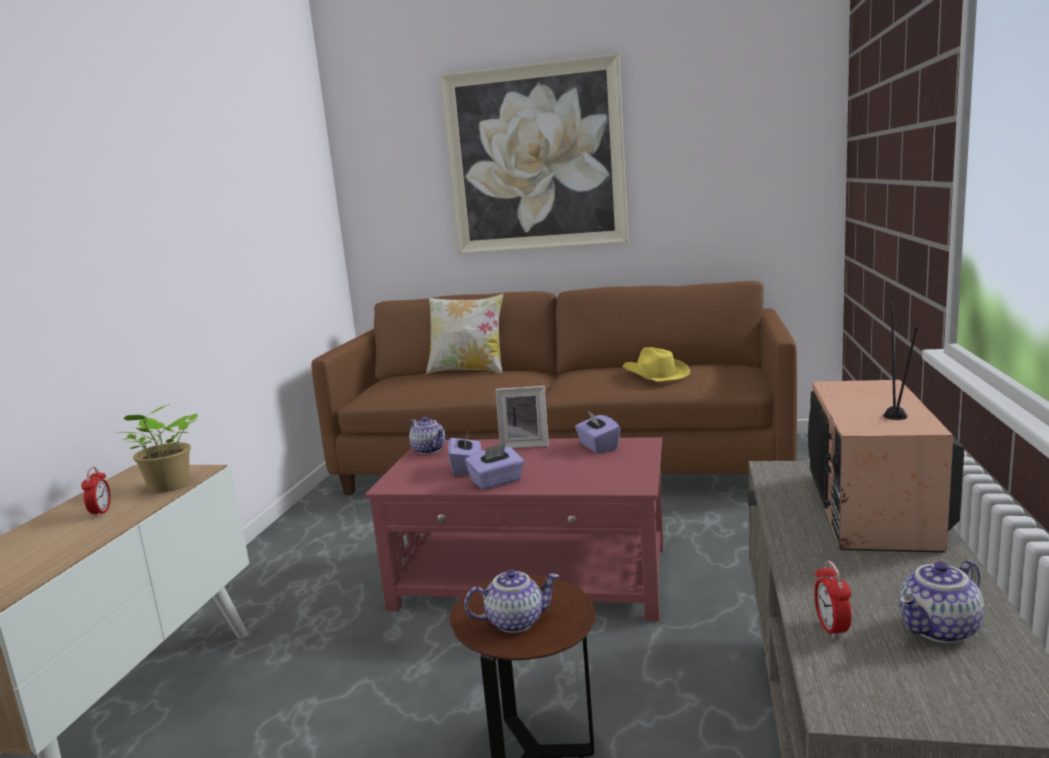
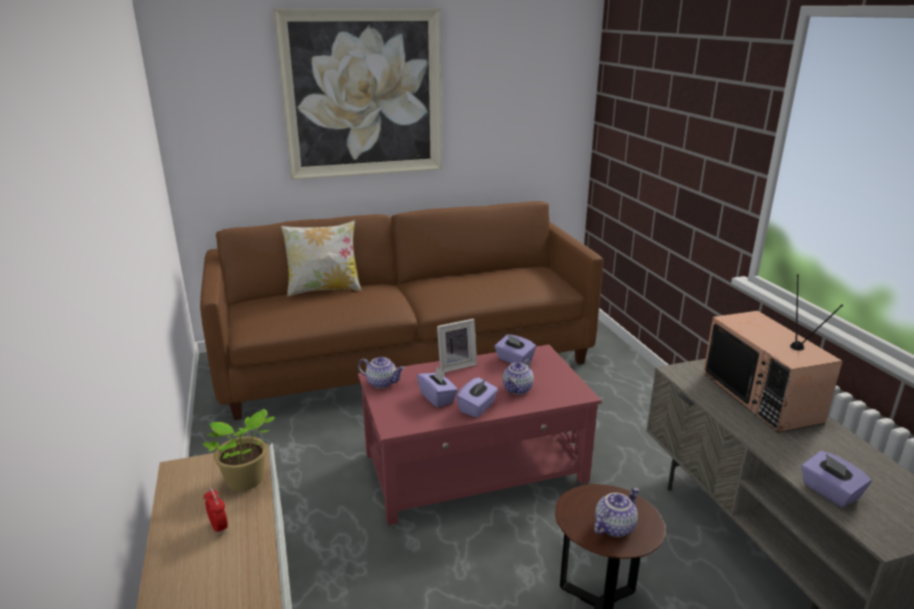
camera: 30 degrees left, 10 degrees up
yellow hat [622,347,690,382] -> none
alarm clock [814,561,852,640] -> purple tissue box [801,451,872,507]
teapot [899,560,984,643] -> teapot moved to [503,359,534,395]

